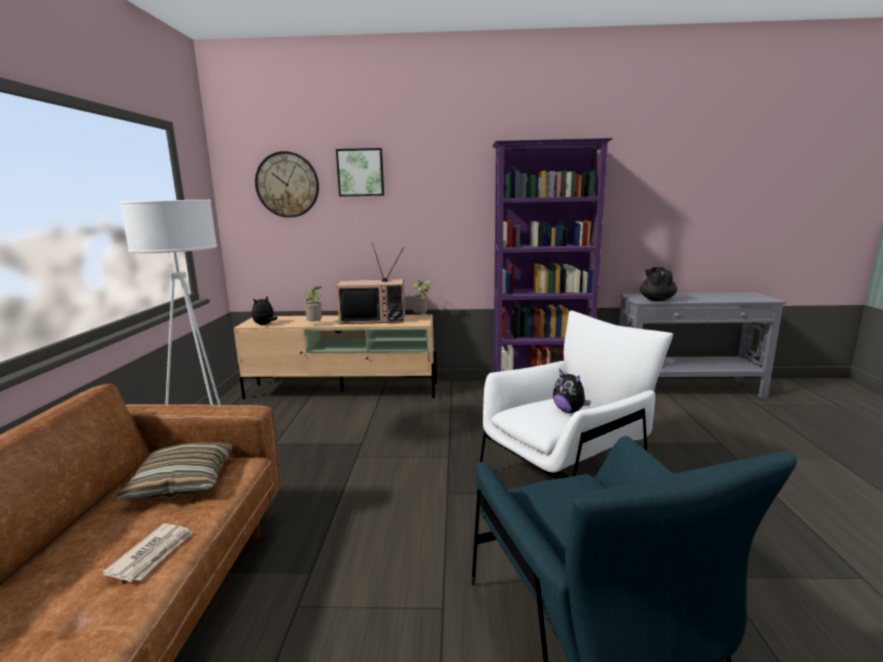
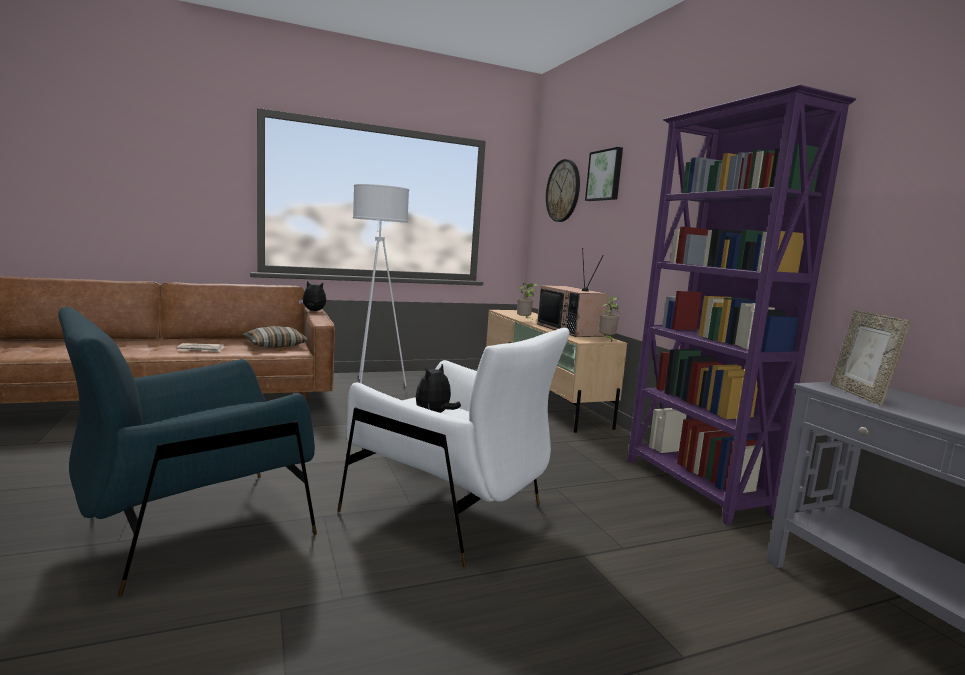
camera: 65 degrees right, 5 degrees down
plush toy [252,296,278,325] -> plush toy moved to [299,281,326,311]
black teapot [640,267,677,301] -> picture frame [831,310,911,406]

